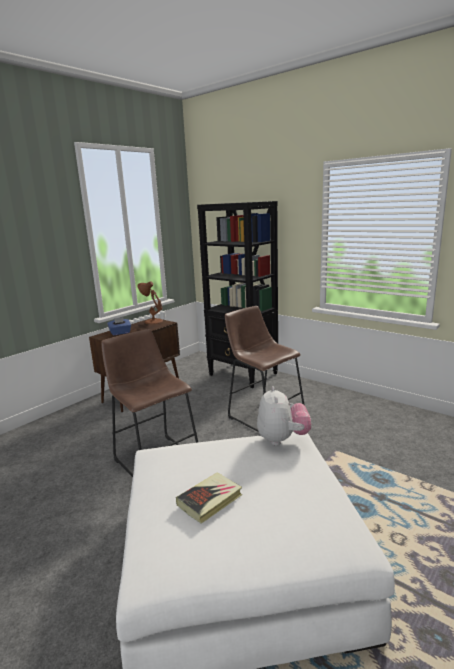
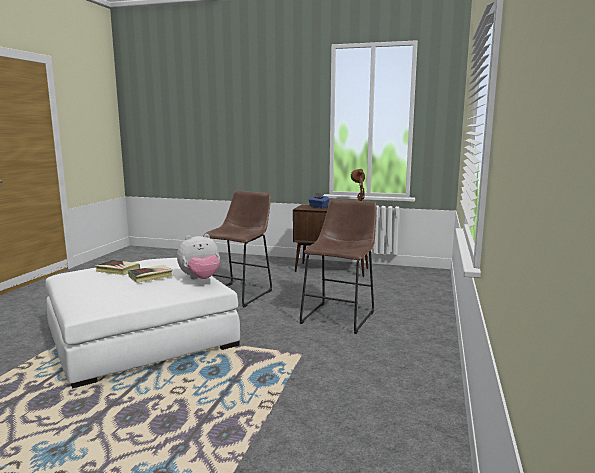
camera: 65 degrees right, 5 degrees down
black bookcase [197,201,278,388] -> none
none -> book [128,265,173,283]

